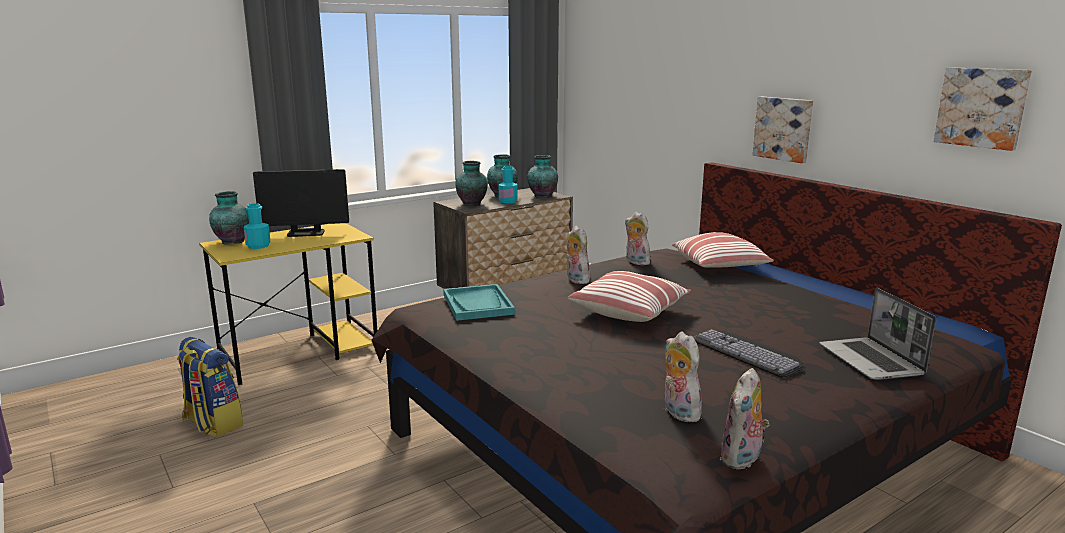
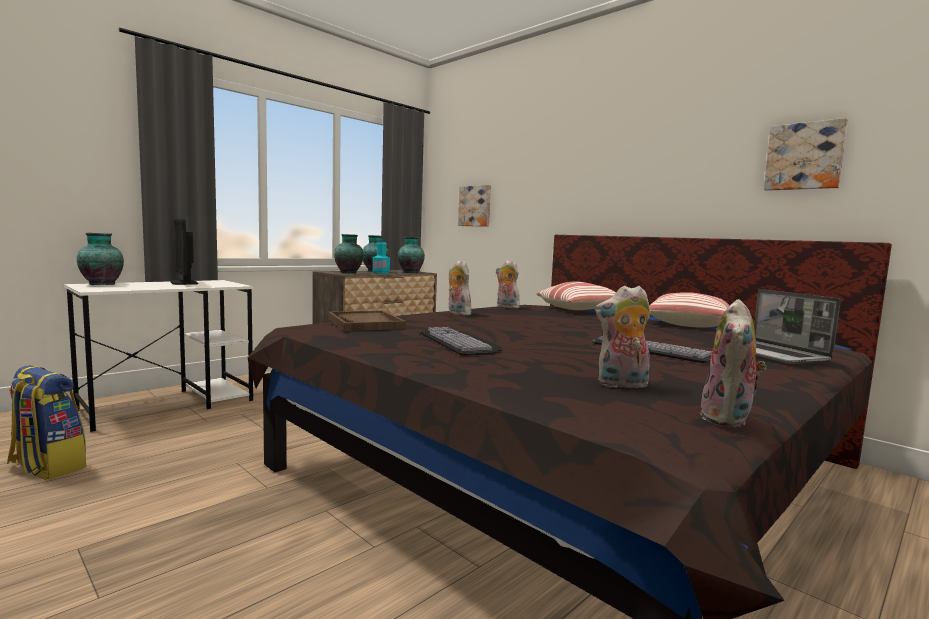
camera: 10 degrees left, 10 degrees down
yellow desk [199,223,377,385] -> white desk [63,280,254,432]
turquoise bottle [244,203,271,249] -> none
monitor [253,169,349,237] -> monitor turned 75 degrees clockwise [170,219,198,285]
turquoise tray [443,284,515,321] -> brown tray [328,310,406,331]
pillow [568,271,691,322] -> pillow moved to [649,292,730,327]
plush toy [665,331,702,422] -> plush toy turned 60 degrees counterclockwise [595,286,651,388]
picture [752,97,813,163] -> picture moved to [458,185,491,227]
none -> keyboard [420,327,503,356]

